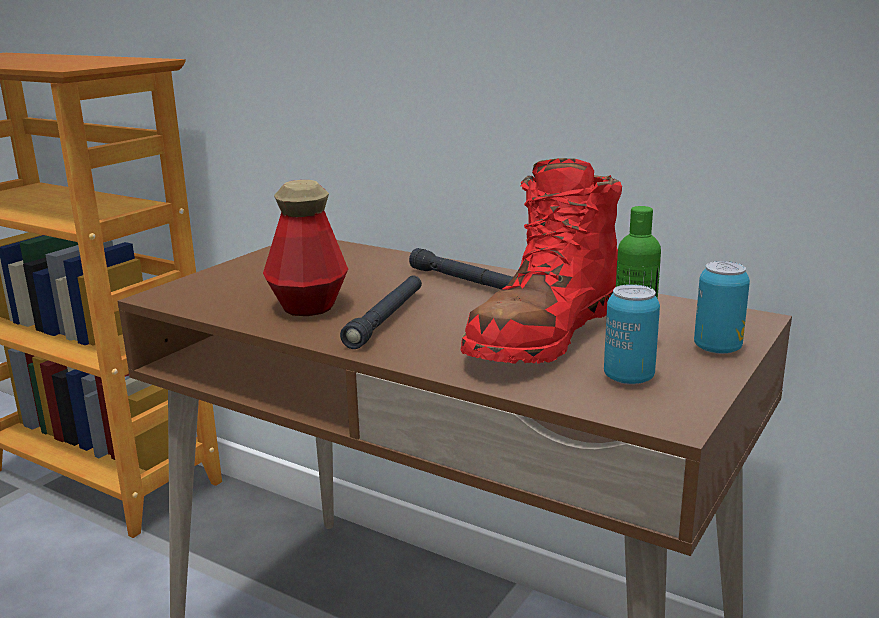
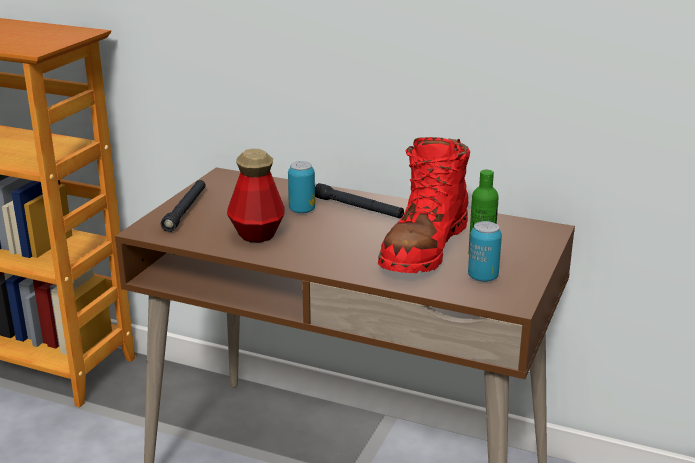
camera: 10 degrees left, 5 degrees up
black flashlight [340,275,422,349] -> black flashlight moved to [161,180,206,232]
can [694,261,750,354] -> can moved to [288,161,315,214]

